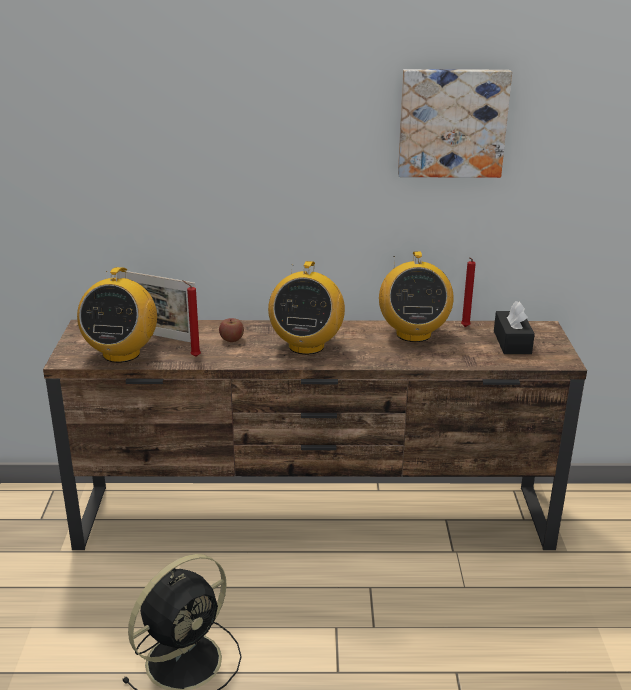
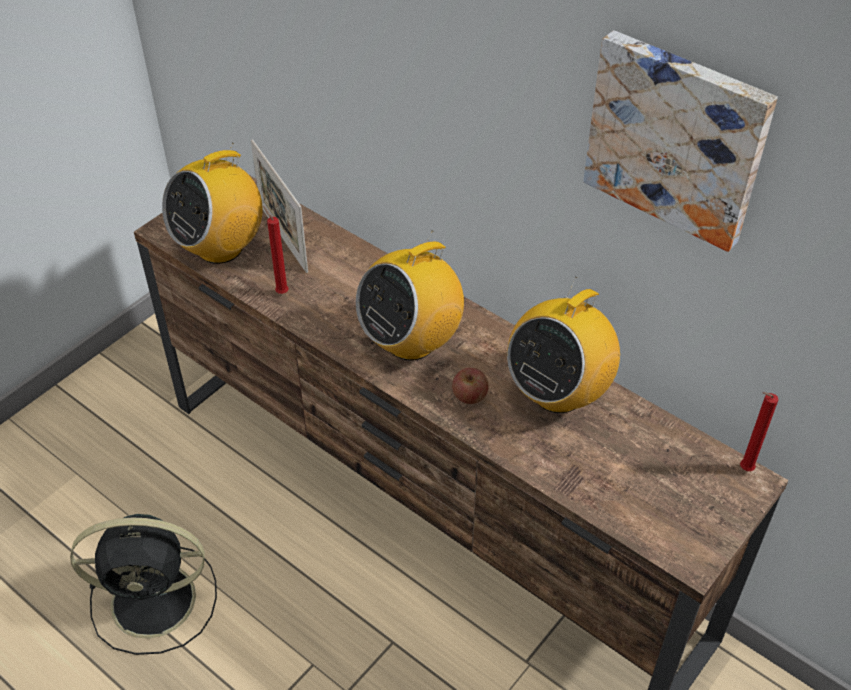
camera: 40 degrees right, 20 degrees up
apple [219,318,244,342] -> apple moved to [452,368,489,404]
red candle [461,257,476,327] -> red candle moved to [740,392,779,471]
black tissue box [494,301,535,354] -> none

